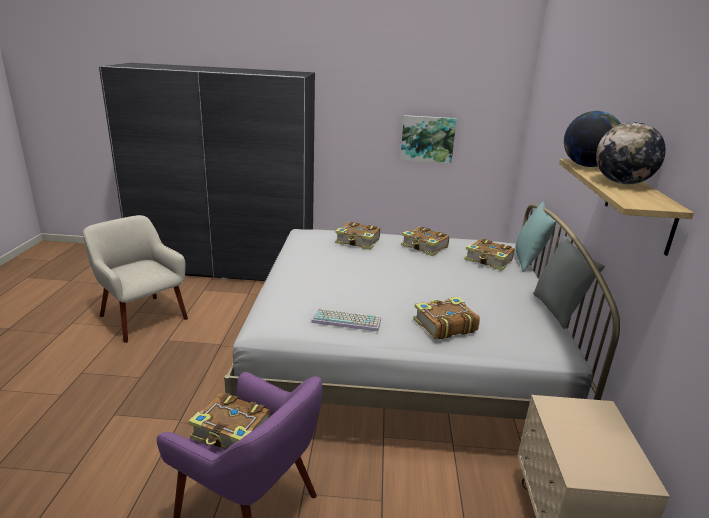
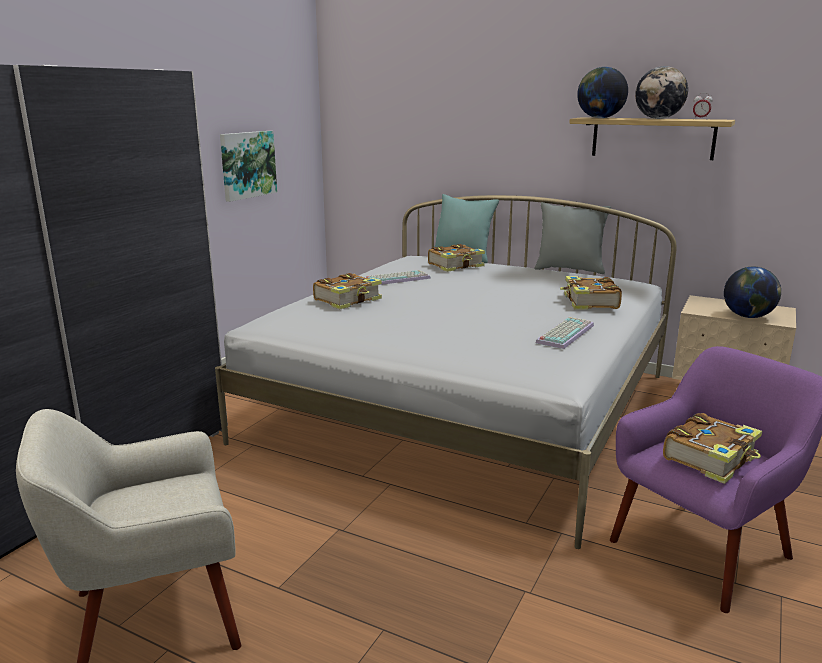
camera: 65 degrees left, 5 degrees down
book [401,227,449,256] -> keyboard [364,270,431,285]
none -> alarm clock [693,93,713,120]
none -> globe [724,267,781,318]

